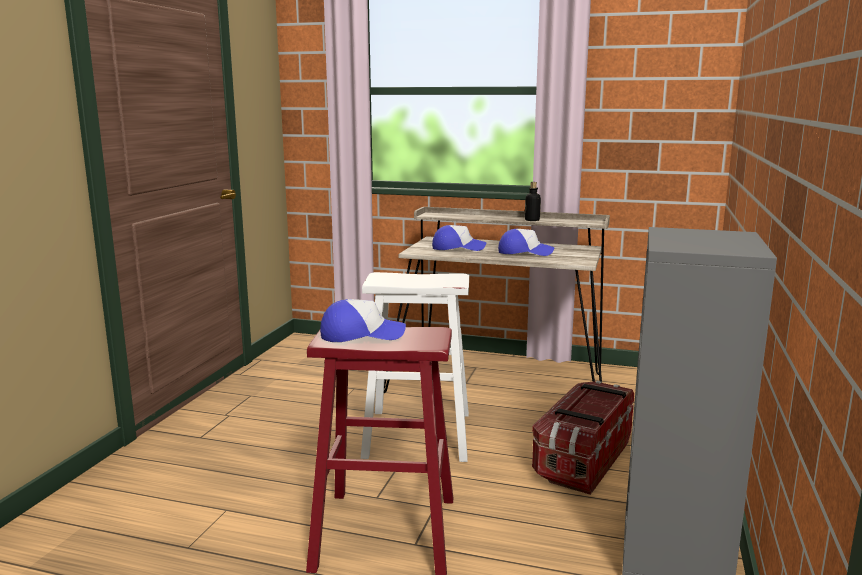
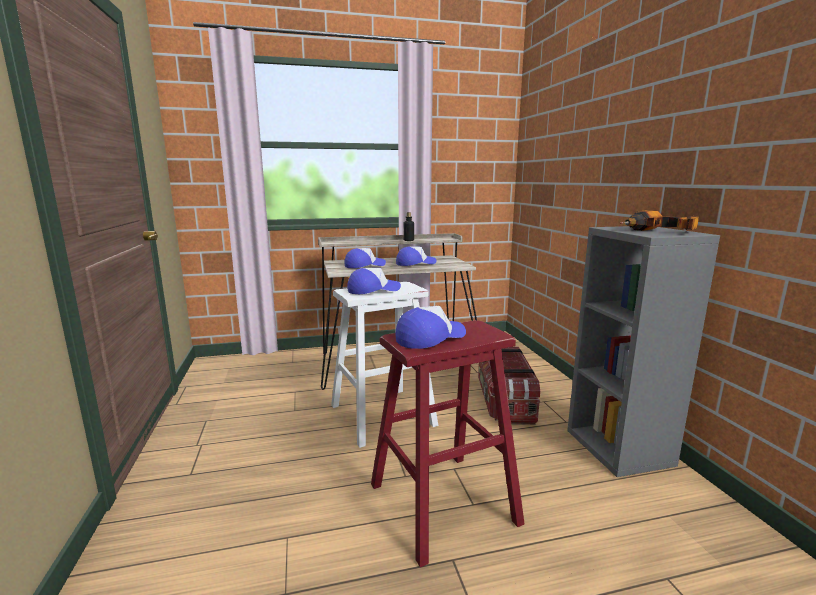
camera: 30 degrees left, 0 degrees up
none -> cap [347,268,401,294]
none -> power drill [620,211,699,231]

